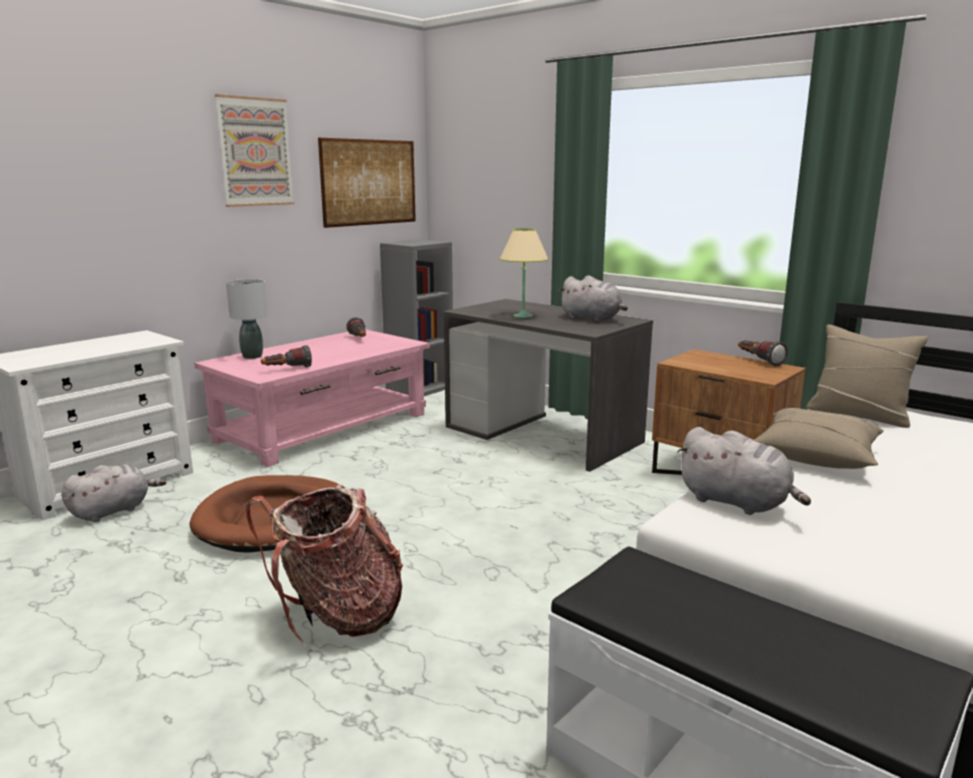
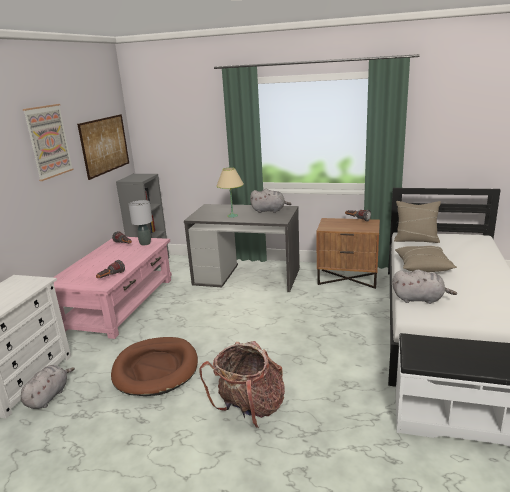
camera: 25 degrees left, 5 degrees up
grey table lamp [226,279,268,359] -> grey table lamp moved to [128,200,152,245]

